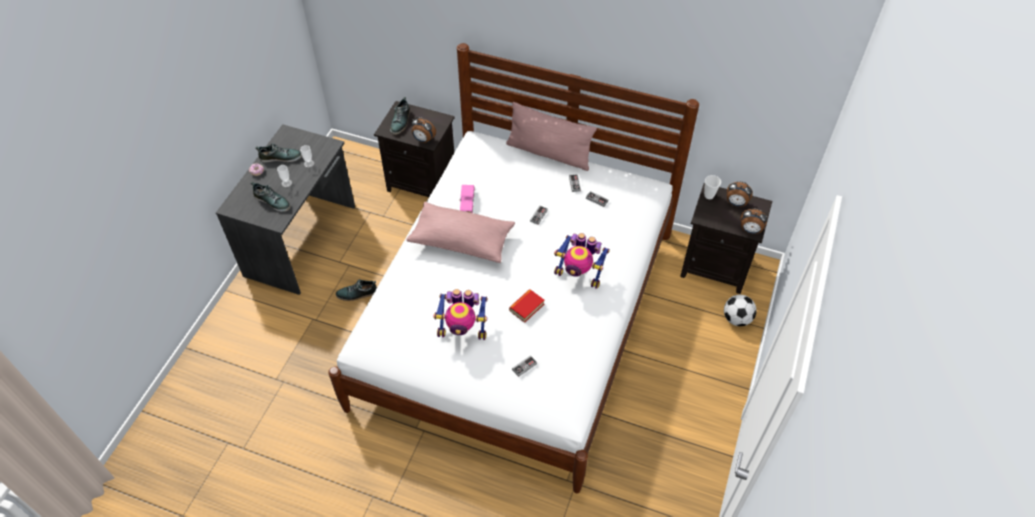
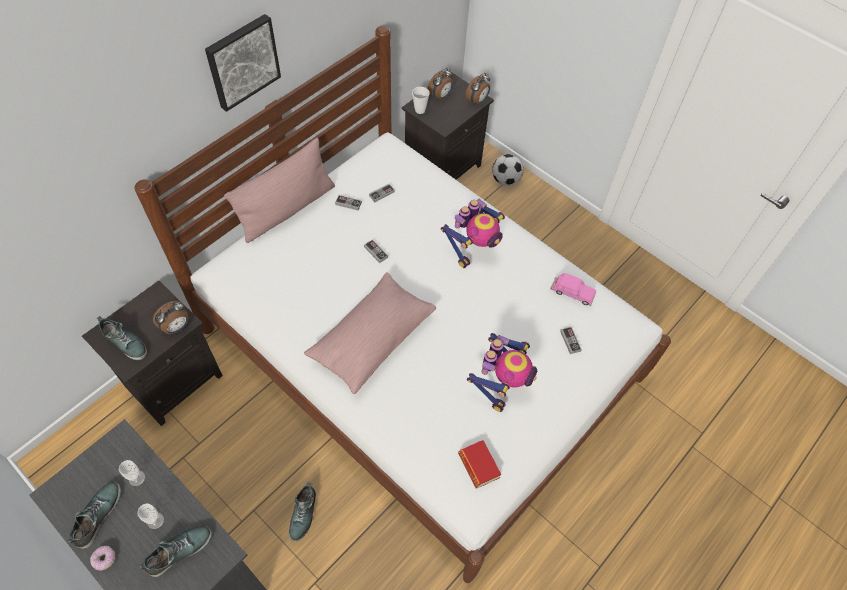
camera: 70 degrees left, 5 degrees up
pink toy car [460,185,475,213] -> pink toy car moved to [550,273,596,306]
book [509,289,544,323] -> book moved to [458,440,501,488]
none -> picture [205,14,281,112]

